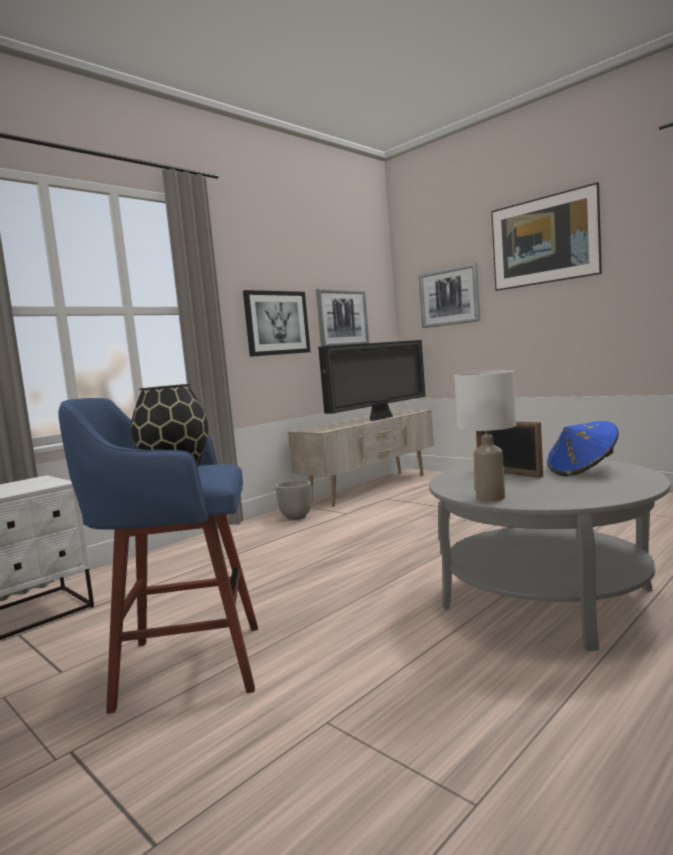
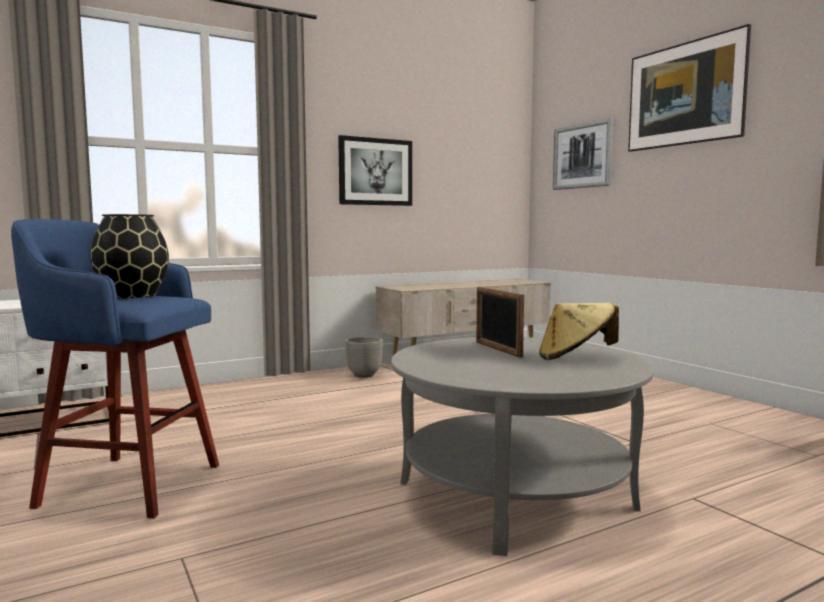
camera: 15 degrees right, 0 degrees up
picture [316,289,369,347] -> none
television [318,340,425,421] -> none
white table lamp [454,370,516,502] -> none
blue hat [547,421,619,476] -> beige hat [539,303,619,360]

